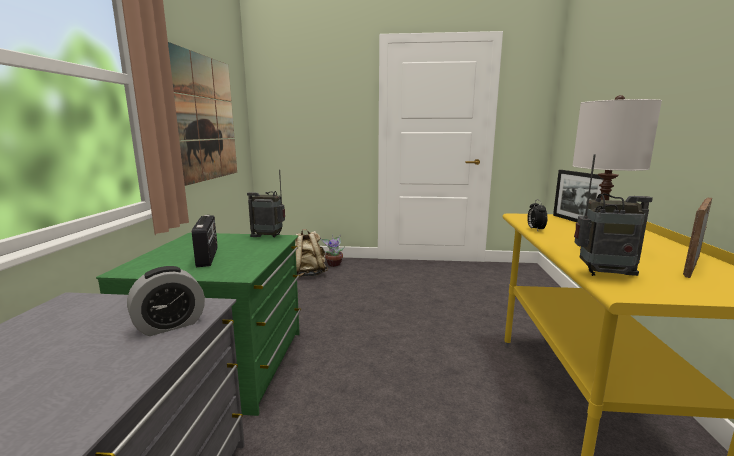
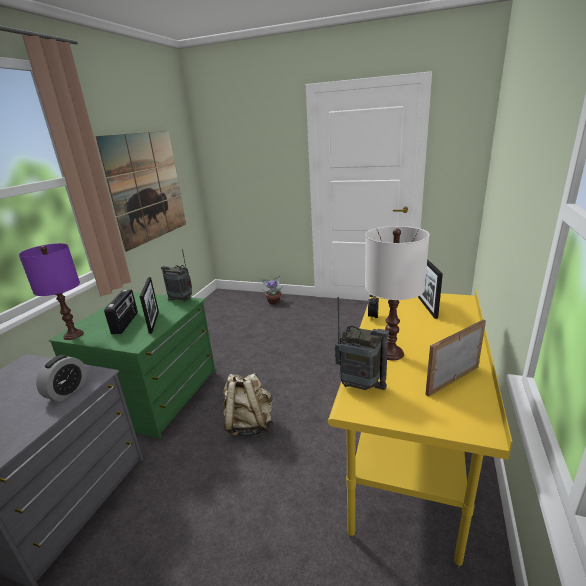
camera: 15 degrees right, 10 degrees up
alarm clock [127,266,205,336] -> alarm clock turned 45 degrees counterclockwise [36,355,87,402]
beige backpack [295,229,328,277] -> beige backpack moved to [223,373,274,436]
none -> purple table lamp [19,243,84,340]
none -> picture frame [140,277,159,334]

